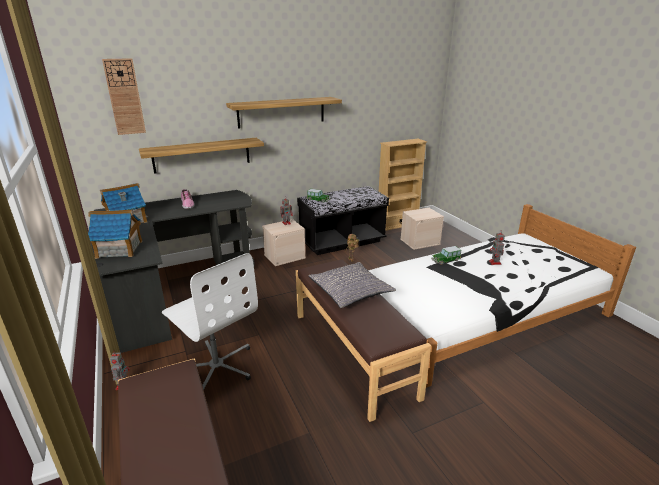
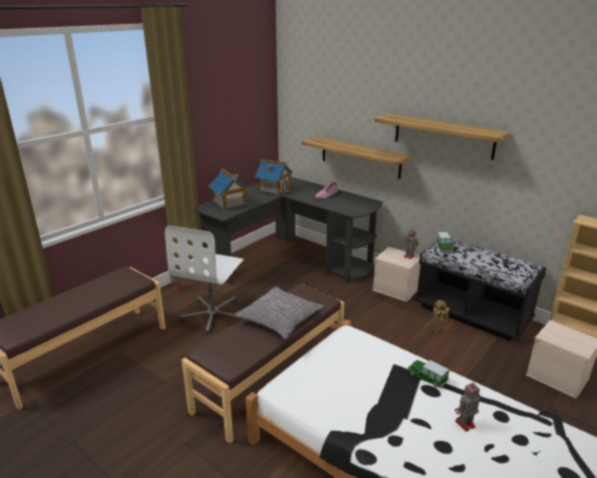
camera: 65 degrees right, 0 degrees up
wall clock [102,58,146,135] -> none

